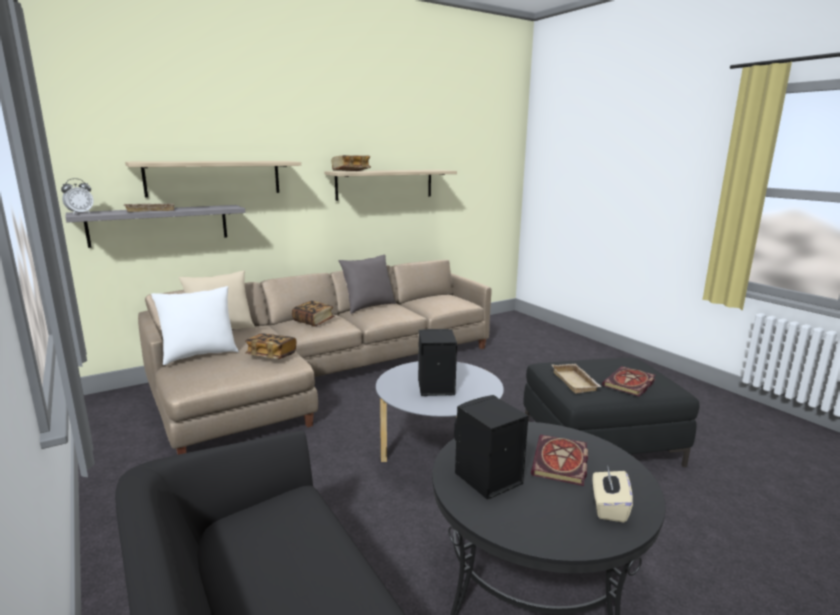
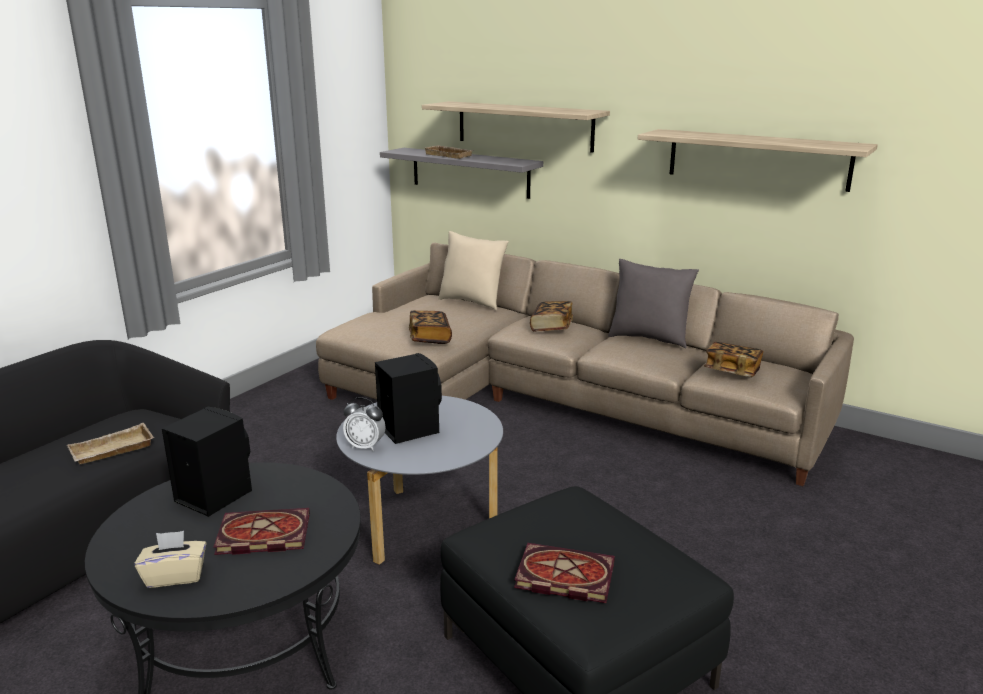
camera: 65 degrees right, 5 degrees up
alarm clock [61,178,94,215] -> alarm clock moved to [343,398,386,451]
white pillow [151,286,239,365] -> none
book [331,155,371,171] -> book moved to [704,342,763,377]
beige tray [552,364,602,394] -> beige tray moved to [67,423,154,464]

